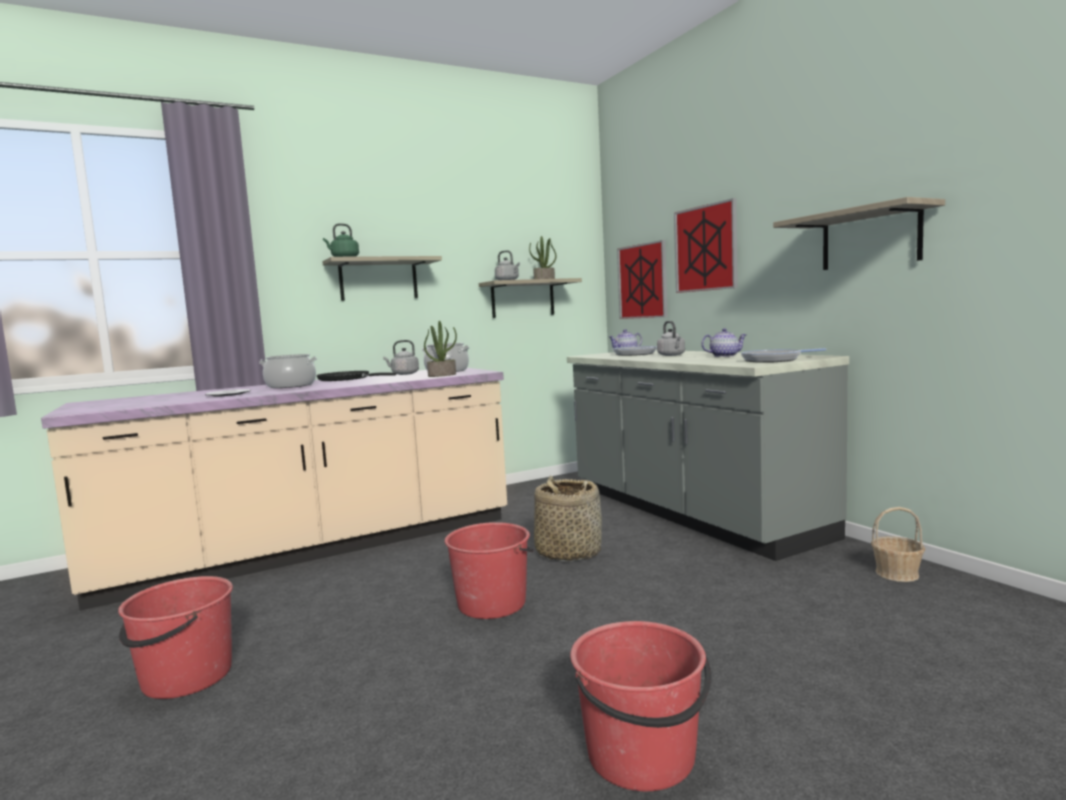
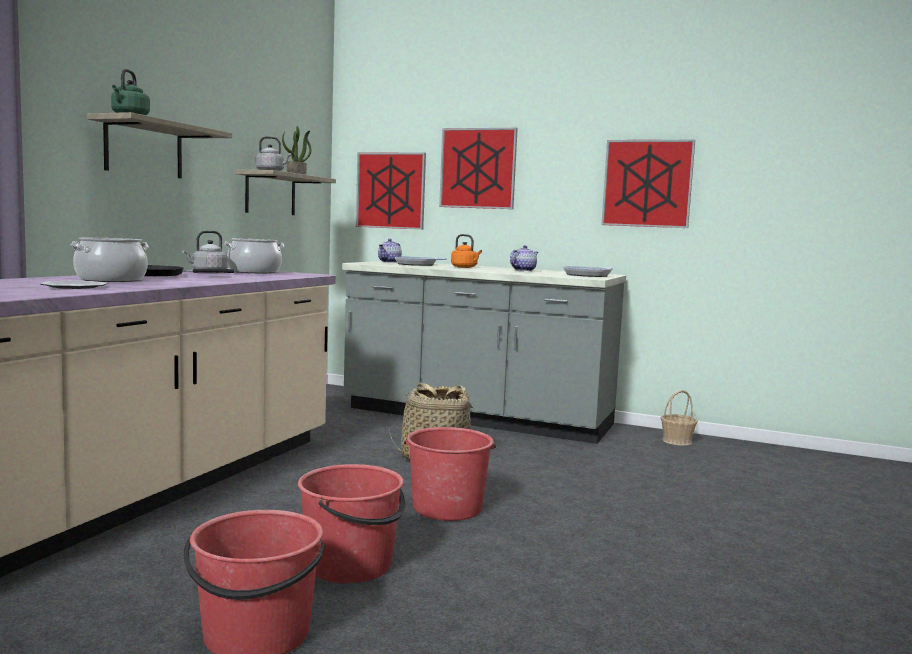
camera: 40 degrees left, 0 degrees up
potted plant [424,321,457,377] -> none
red bucket [570,621,711,791] -> red bucket moved to [298,464,405,583]
grey kettle [657,321,685,356] -> orange kettle [451,234,482,268]
shelf [773,197,945,270] -> picture [601,140,695,228]

